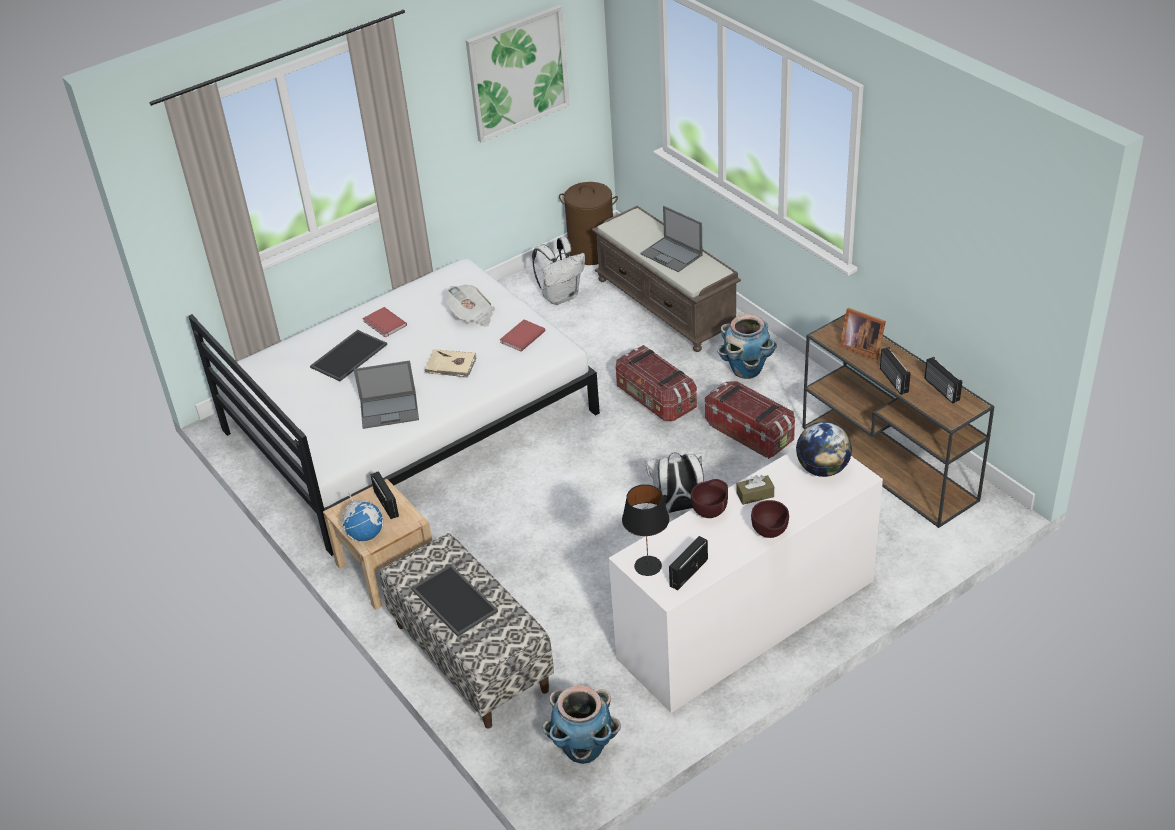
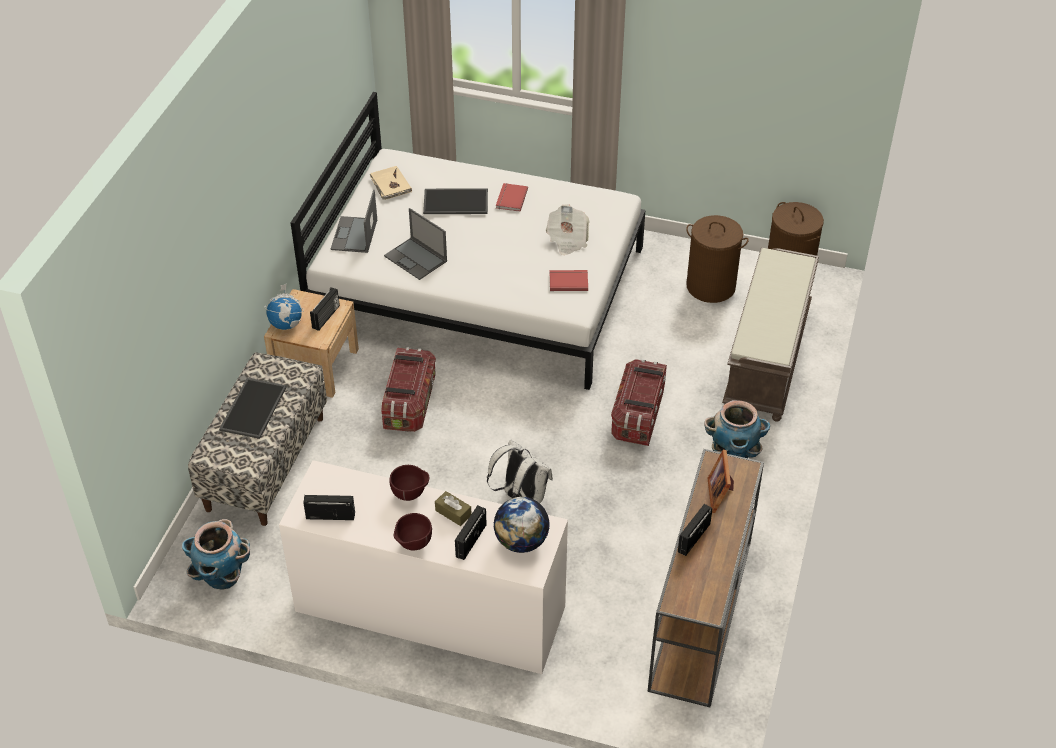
camera: 50 degrees right, 5 degrees up
beige book [425,349,476,377] -> beige book moved to [370,166,412,200]
picture [466,5,570,143] -> none
white backpack [532,237,585,305] -> brown laundry basket [686,215,749,303]
black table lamp [622,484,669,576] -> none
laptop [640,206,703,272] -> laptop moved to [331,190,377,253]
storage box [705,381,795,459] -> storage box moved to [381,347,436,432]
radio [925,357,962,403] -> radio moved to [455,505,487,560]

